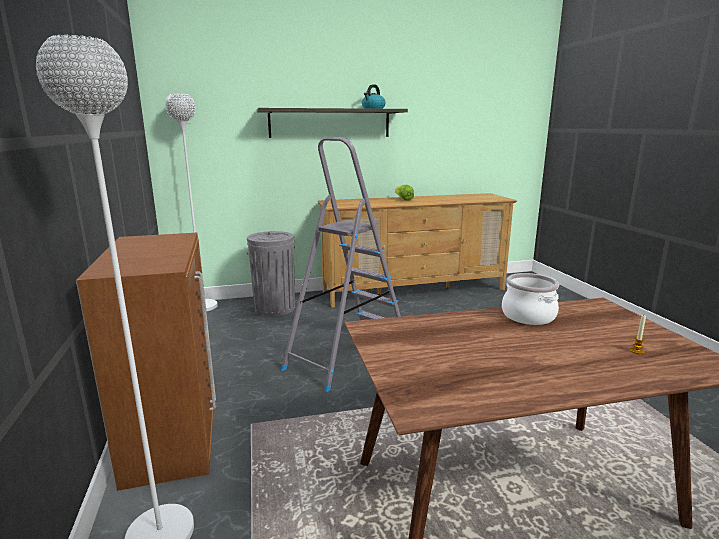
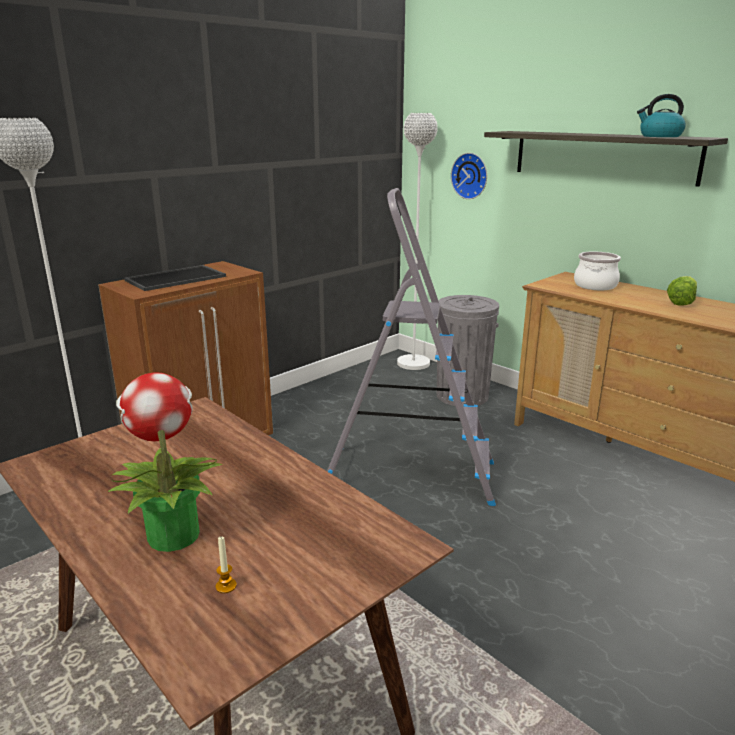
camera: 60 degrees right, 5 degrees up
cooking pot [502,273,559,325] -> cooking pot moved to [574,252,621,290]
none -> potted plant [108,372,223,552]
none -> tray [124,265,226,291]
none -> wall clock [451,153,487,199]

